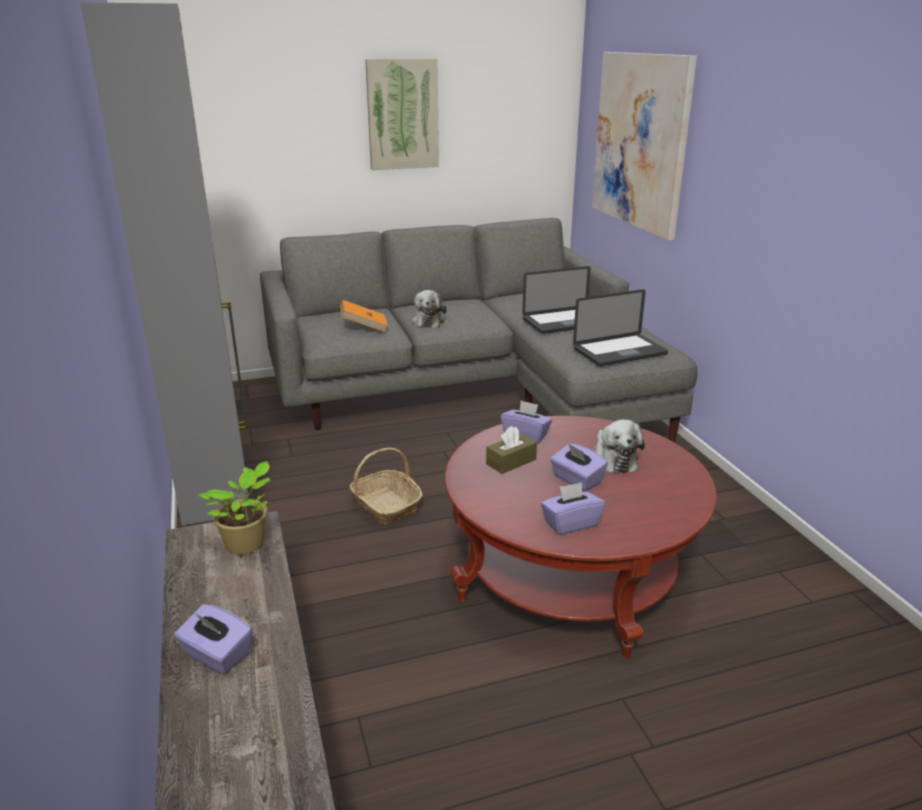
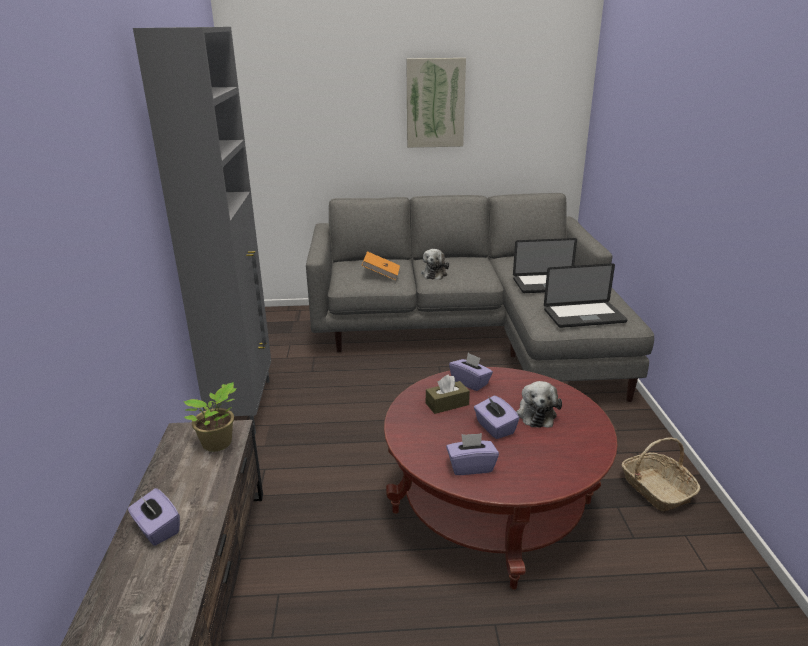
camera: 15 degrees right, 0 degrees up
basket [349,448,423,525] -> basket moved to [621,438,701,512]
picture [592,52,697,241] -> none

